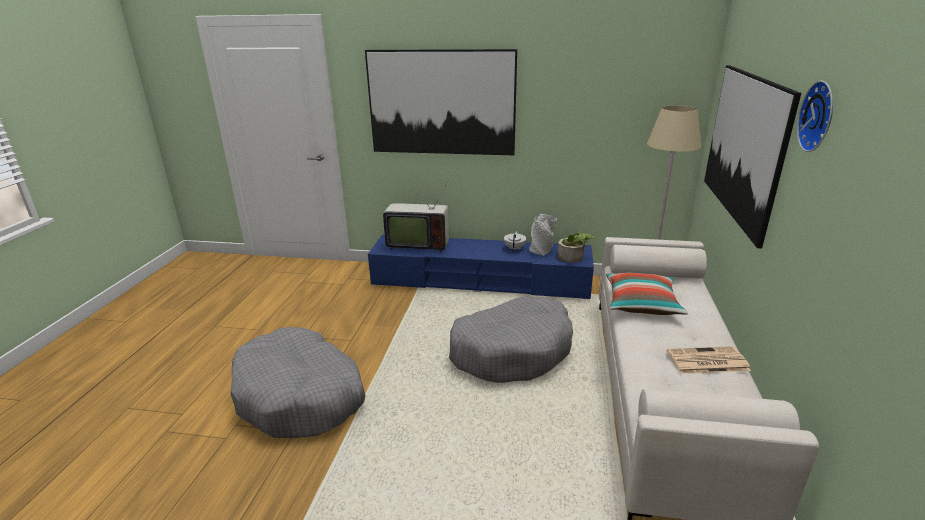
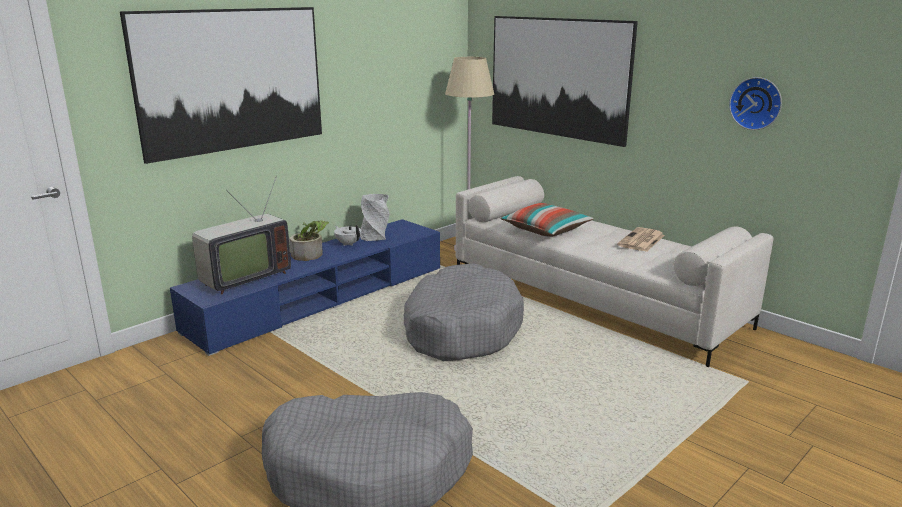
camera: 55 degrees left, 5 degrees down
potted plant [557,231,596,263] -> potted plant moved to [289,220,329,261]
wall clock [797,81,833,152] -> wall clock moved to [729,77,782,130]

